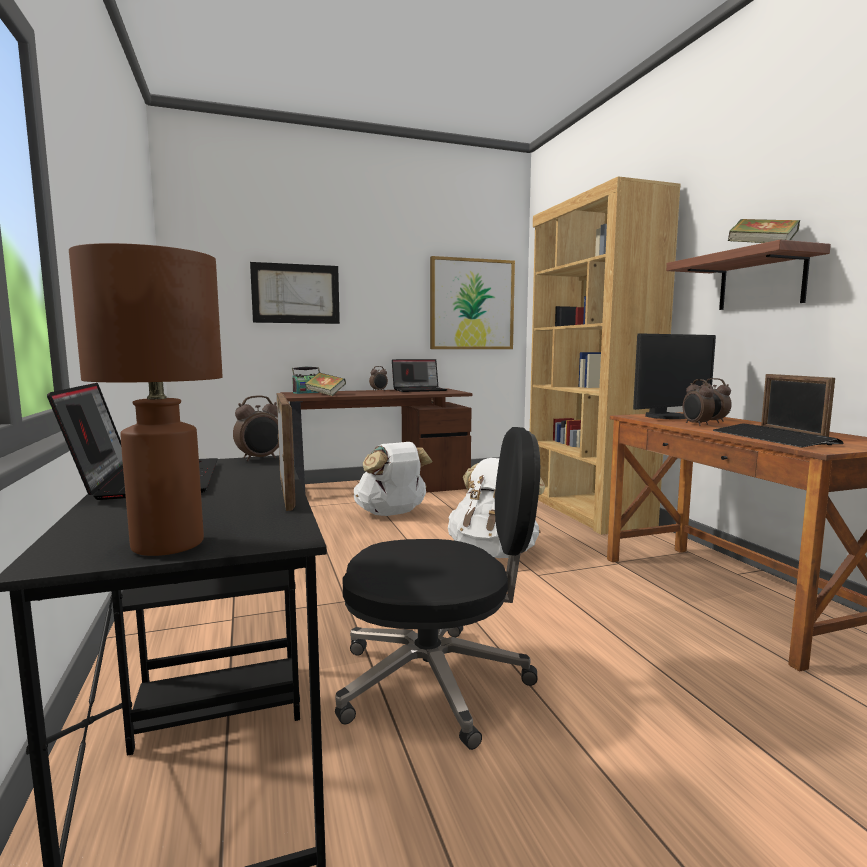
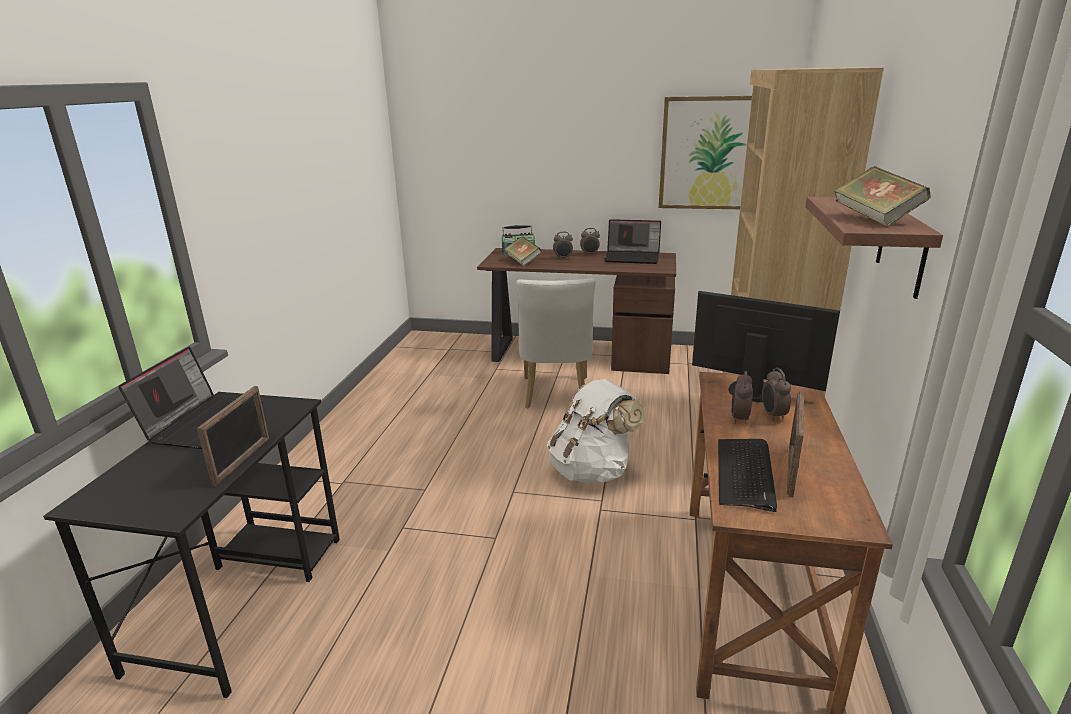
camera: 30 degrees right, 15 degrees up
brown table lamp [69,243,223,556] -> none
alarm clock [233,395,279,461] -> alarm clock moved to [553,232,573,259]
picture [250,262,340,324] -> none
black office chair [335,427,540,750] -> none
white backpack [354,442,432,516] -> white chair [516,279,596,408]
monitor [633,333,716,419] -> monitor turned 150 degrees counterclockwise [692,291,840,403]

